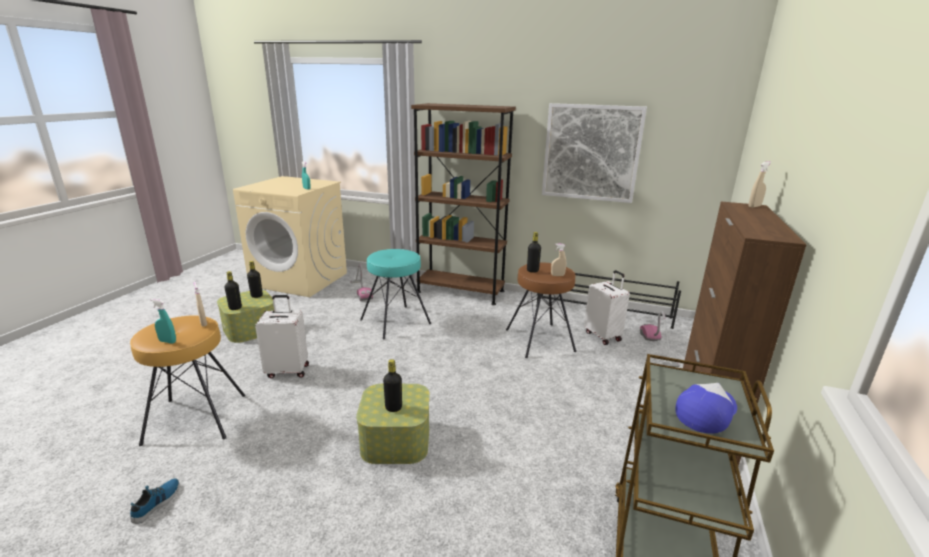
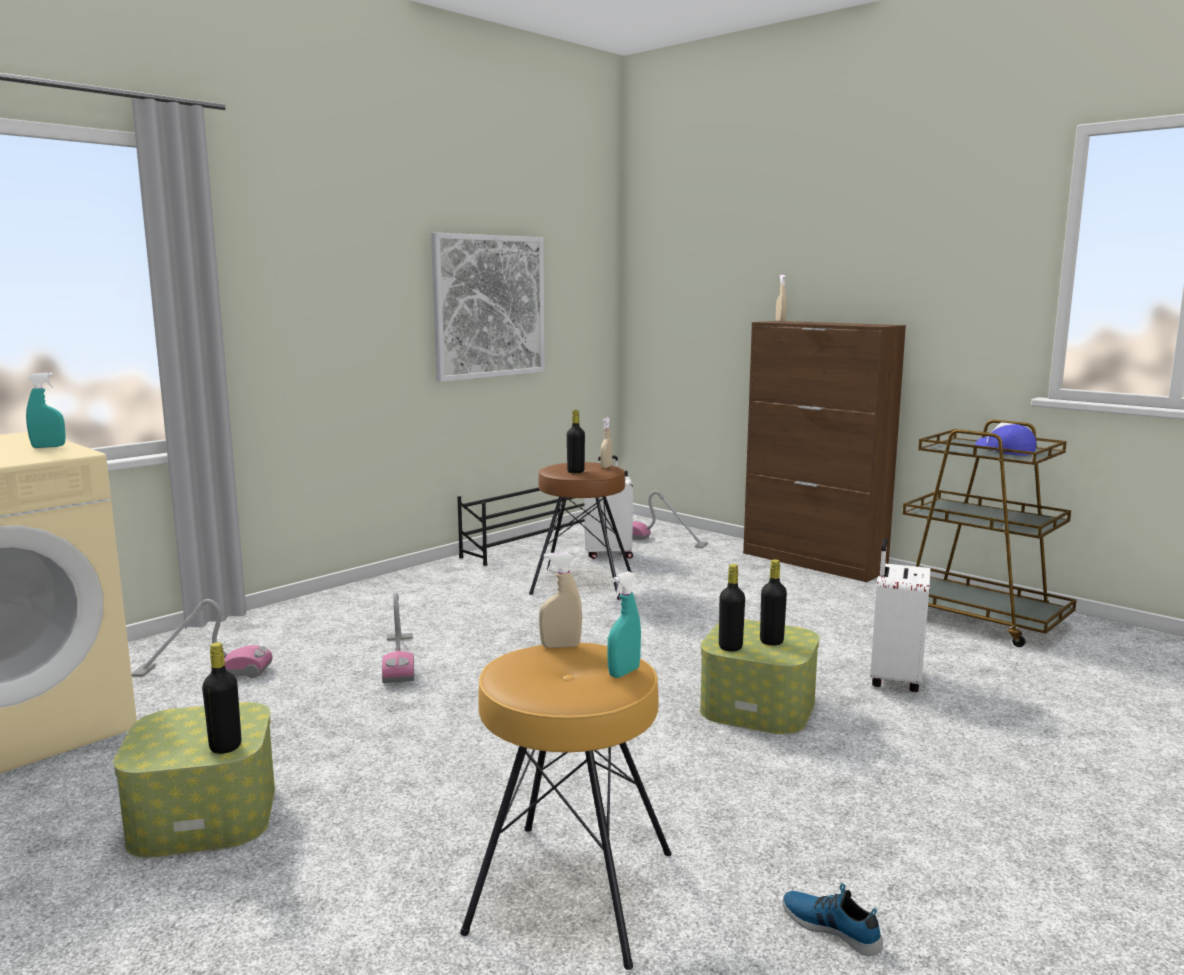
camera: 65 degrees left, 10 degrees down
black bottle [247,261,263,298] -> black bottle moved to [719,564,745,652]
white suitcase [255,295,309,378] -> white suitcase moved to [870,538,930,692]
turquoise stool [360,249,431,340] -> vacuum cleaner [382,592,415,683]
brown bookcase [411,103,516,305] -> none

